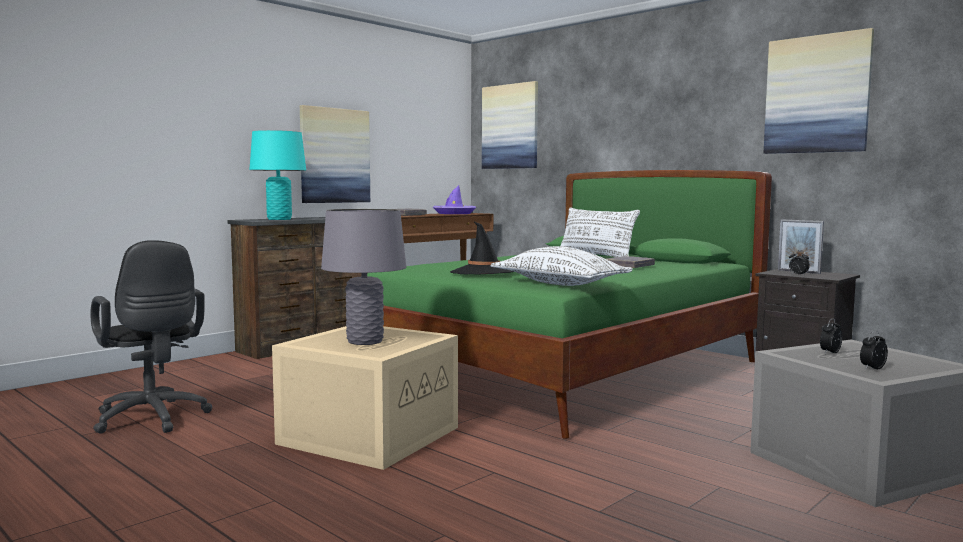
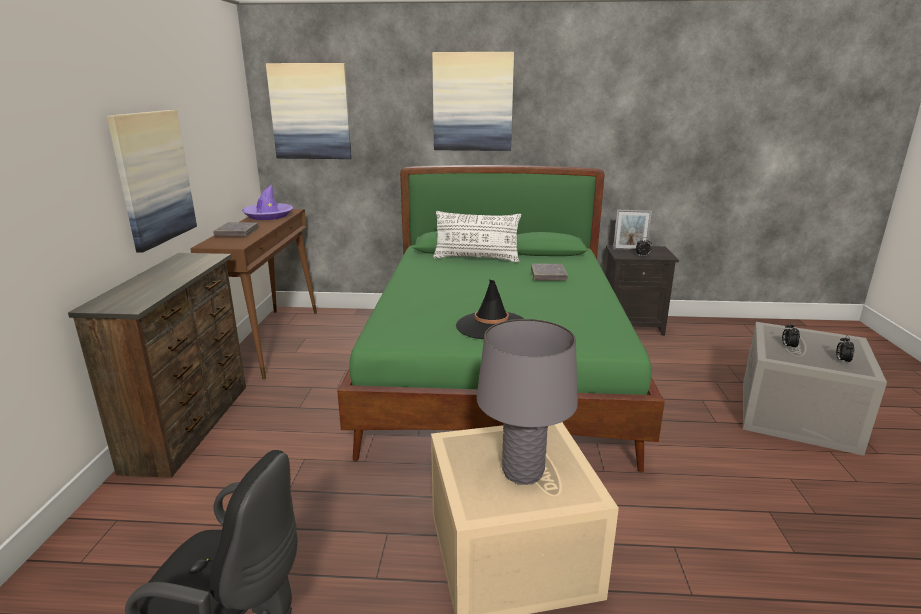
camera: 40 degrees left, 15 degrees up
turquoise table lamp [249,130,306,220] -> none
white pillow [490,246,633,286] -> none
picture [764,28,874,154] -> picture moved to [432,52,514,151]

